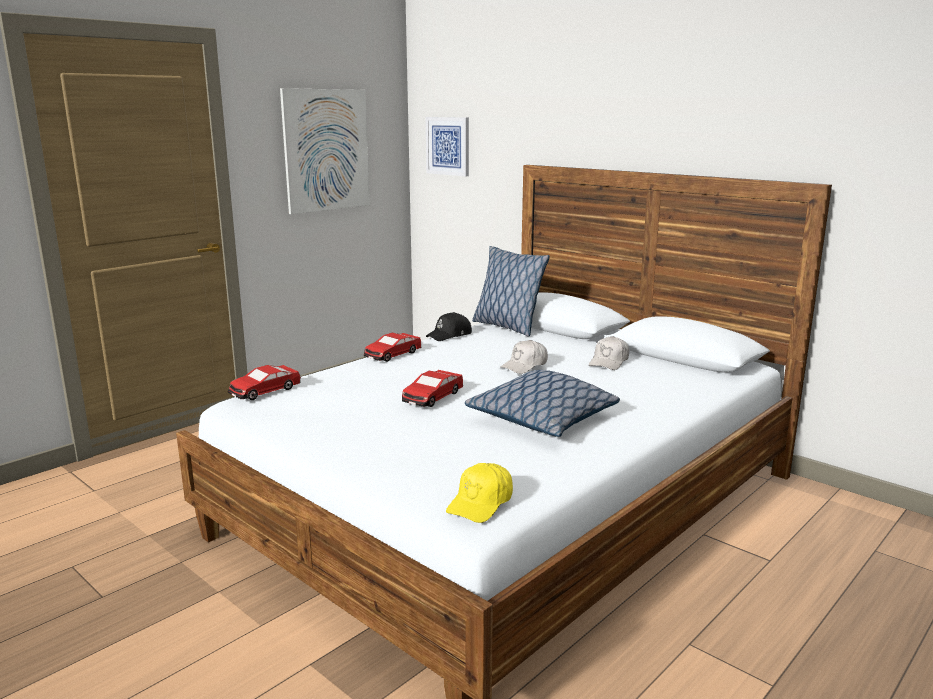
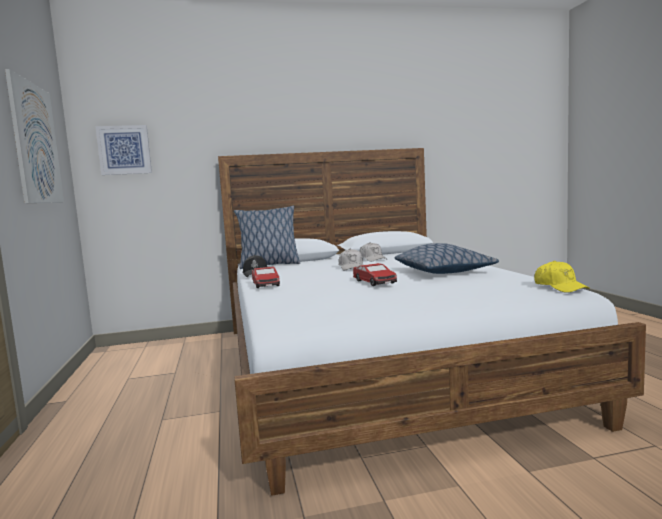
camera: 55 degrees left, 10 degrees down
toy car [228,365,301,400] -> none

